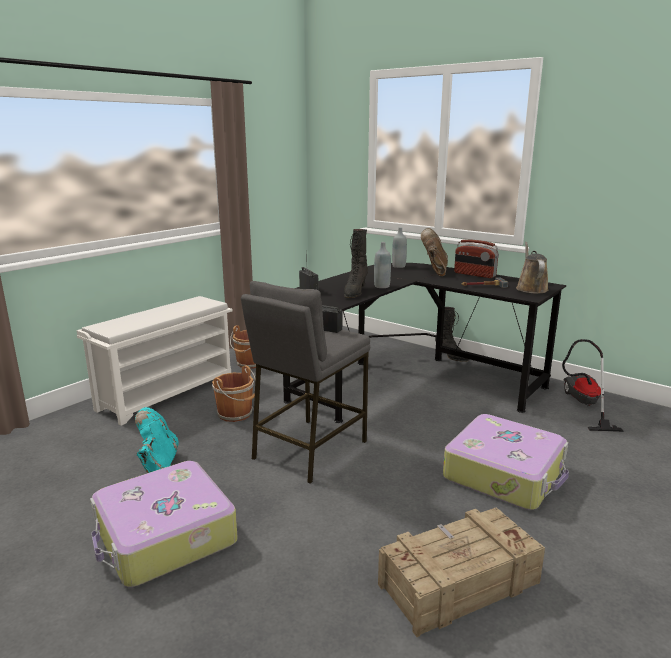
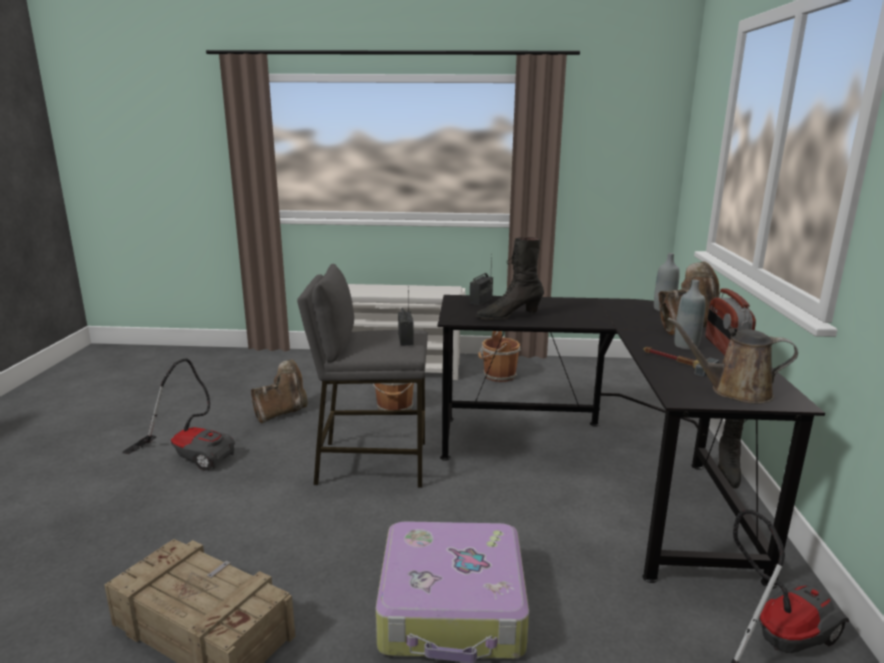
camera: 55 degrees right, 0 degrees up
suitcase [90,461,238,587] -> vacuum cleaner [123,358,235,471]
turquoise boot [135,407,179,473] -> brown boot [251,359,307,423]
grey bottle [374,242,391,288] -> grey bottle moved to [675,280,706,350]
brown watering can [516,242,549,294] -> brown watering can turned 135 degrees counterclockwise [667,317,798,404]

